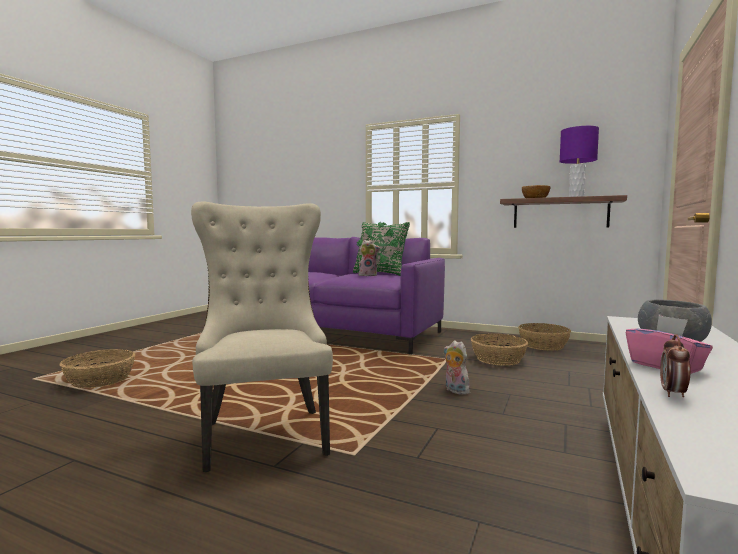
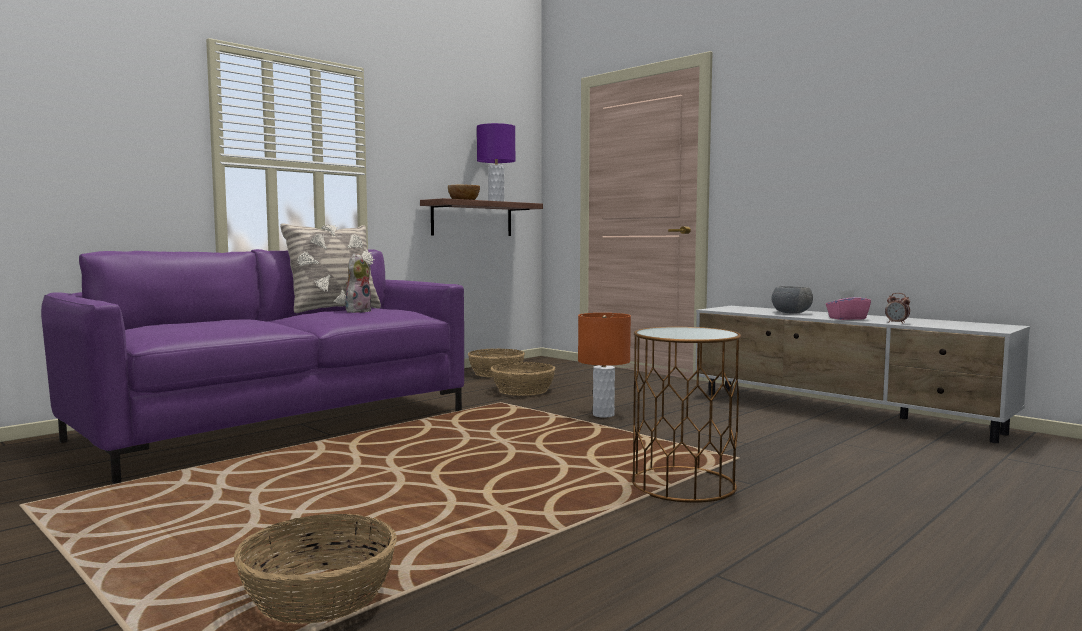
camera: 70 degrees left, 0 degrees up
beige chair [191,202,333,472] -> brown side table [632,327,741,503]
green pillow [353,222,410,276] -> beige pillow [280,223,381,313]
plush toy [444,340,470,395] -> orange table lamp [578,313,631,418]

